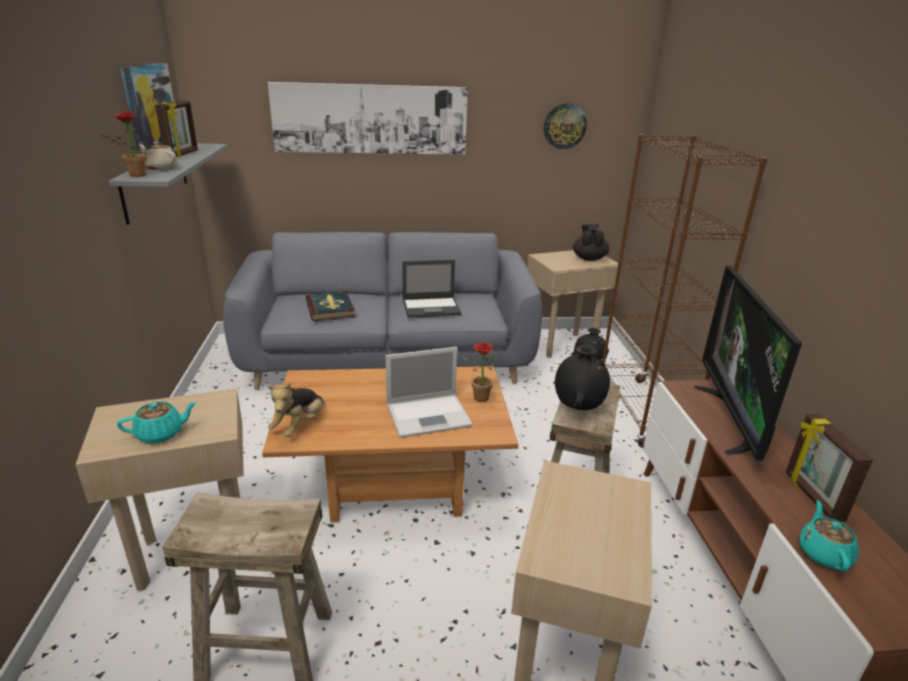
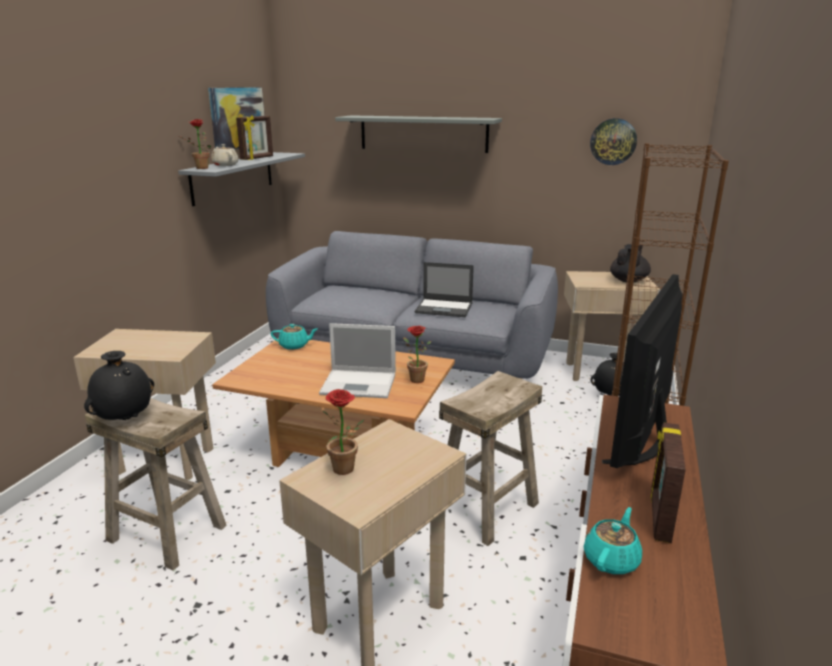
camera: 25 degrees right, 5 degrees down
turquoise teapot [117,402,197,443] -> turquoise teapot moved to [271,324,317,350]
plush toy [267,382,324,437] -> none
picture [268,82,468,155] -> grey shelf [335,115,502,153]
book [306,291,355,321] -> none
black vase [555,345,610,410] -> black vase moved to [84,351,154,420]
none -> potted plant [322,389,365,475]

